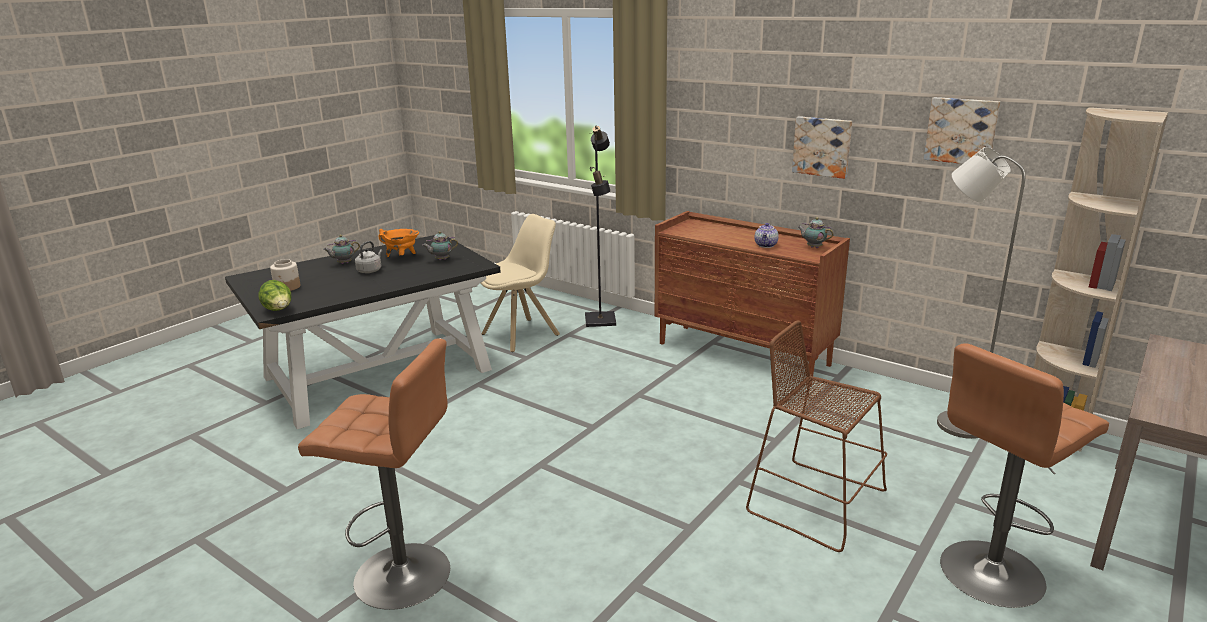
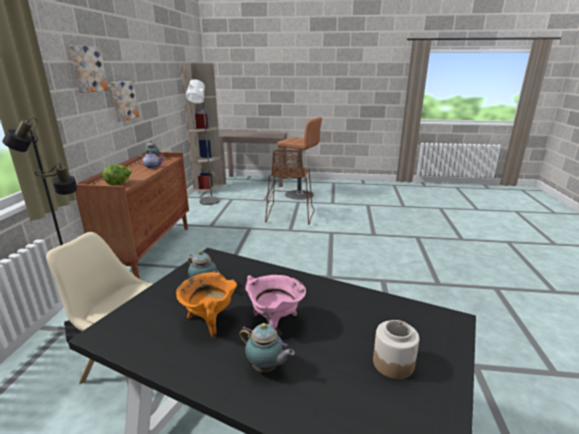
camera: 120 degrees left, 0 degrees up
lettuce [258,280,291,311] -> lettuce moved to [102,164,132,185]
brown stool [298,338,450,610] -> none
grey kettle [355,241,382,273] -> pink cooking pot [245,275,306,329]
picture [924,97,1000,164] -> picture moved to [69,45,108,93]

